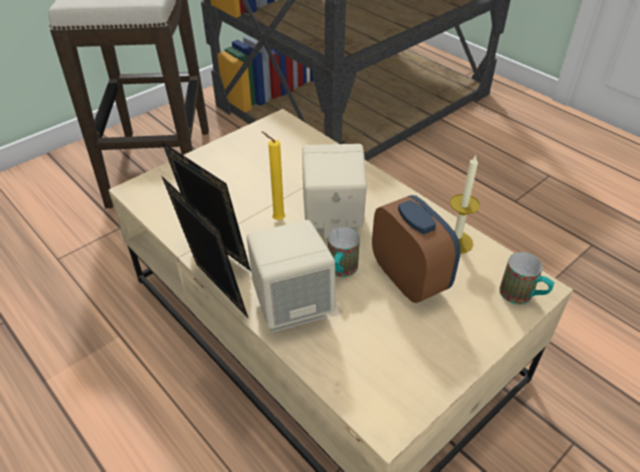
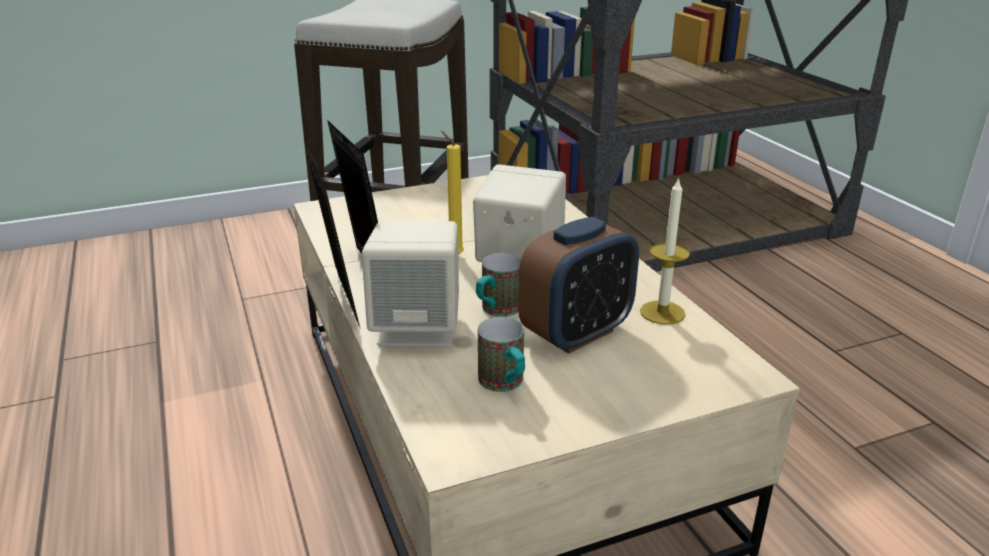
camera: 20 degrees right, 15 degrees down
alarm clock [372,195,461,303] -> alarm clock turned 60 degrees clockwise [518,217,639,354]
mug [499,252,554,304] -> mug moved to [478,317,525,392]

